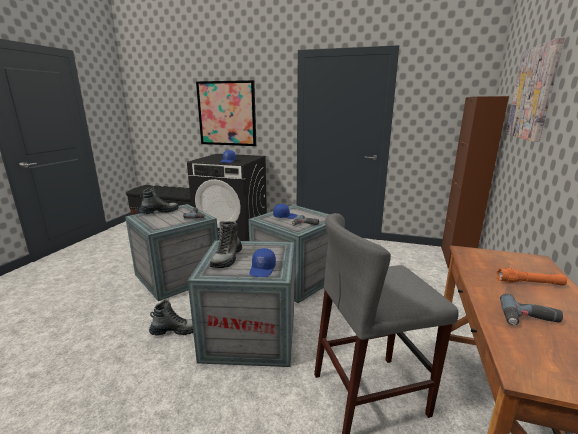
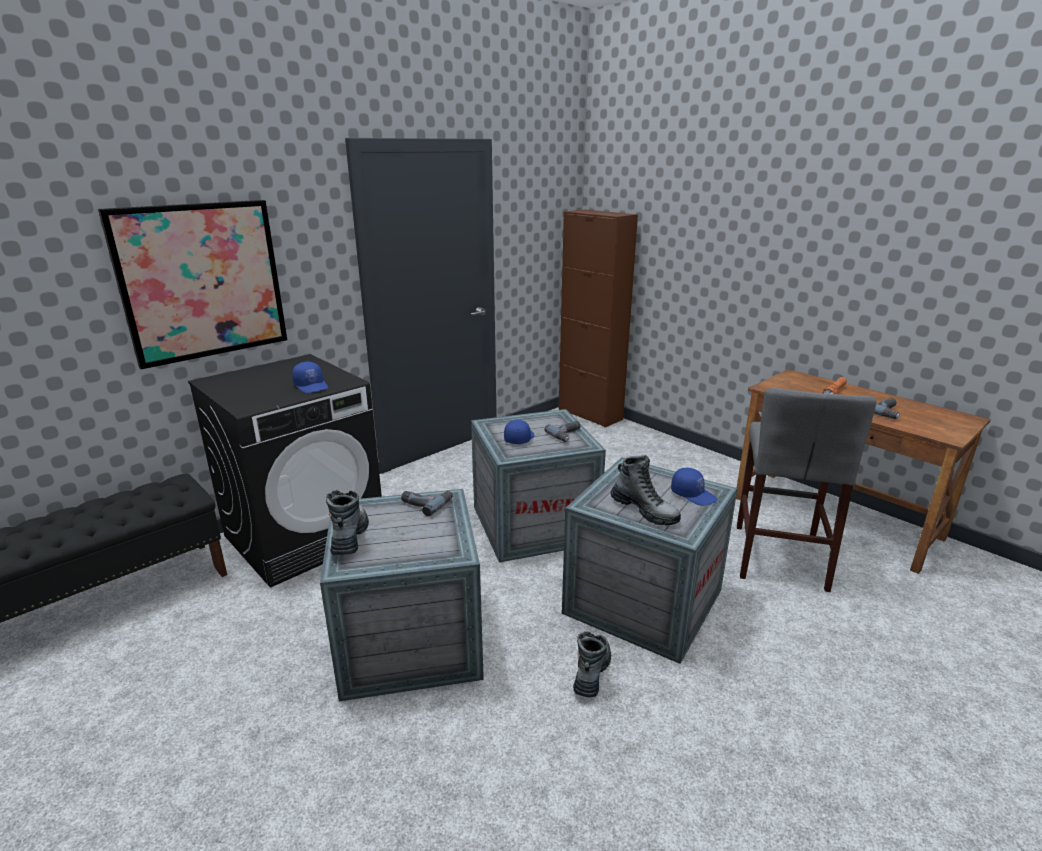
camera: 60 degrees left, 5 degrees up
picture [506,37,565,142] -> none

